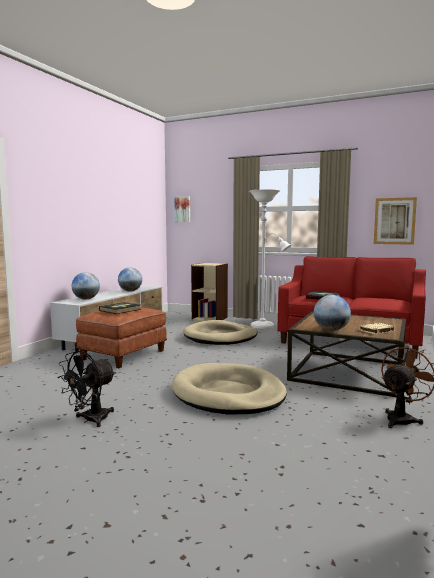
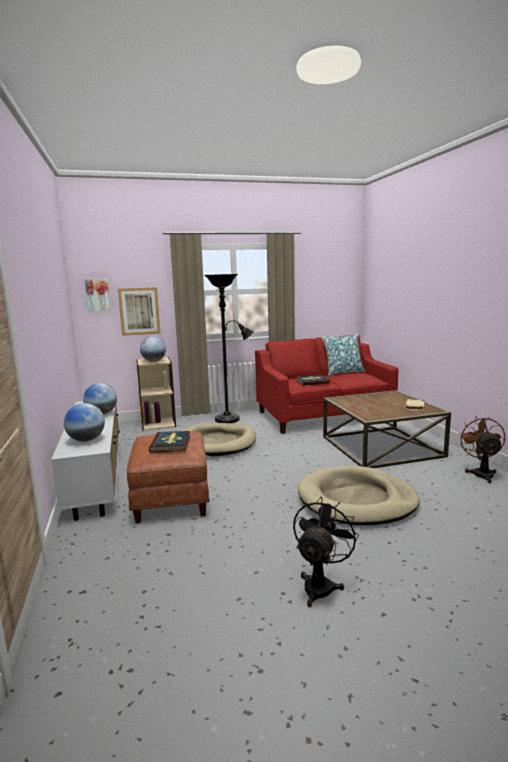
camera: 40 degrees left, 5 degrees up
black fan [57,351,116,427] -> black fan turned 150 degrees counterclockwise [293,497,359,607]
white floor lamp [249,189,292,329] -> black floor lamp [204,274,254,423]
globe [314,295,351,331] -> globe moved to [140,336,166,362]
picture [374,197,417,245] -> picture moved to [118,287,161,336]
none -> pillow [322,334,365,376]

